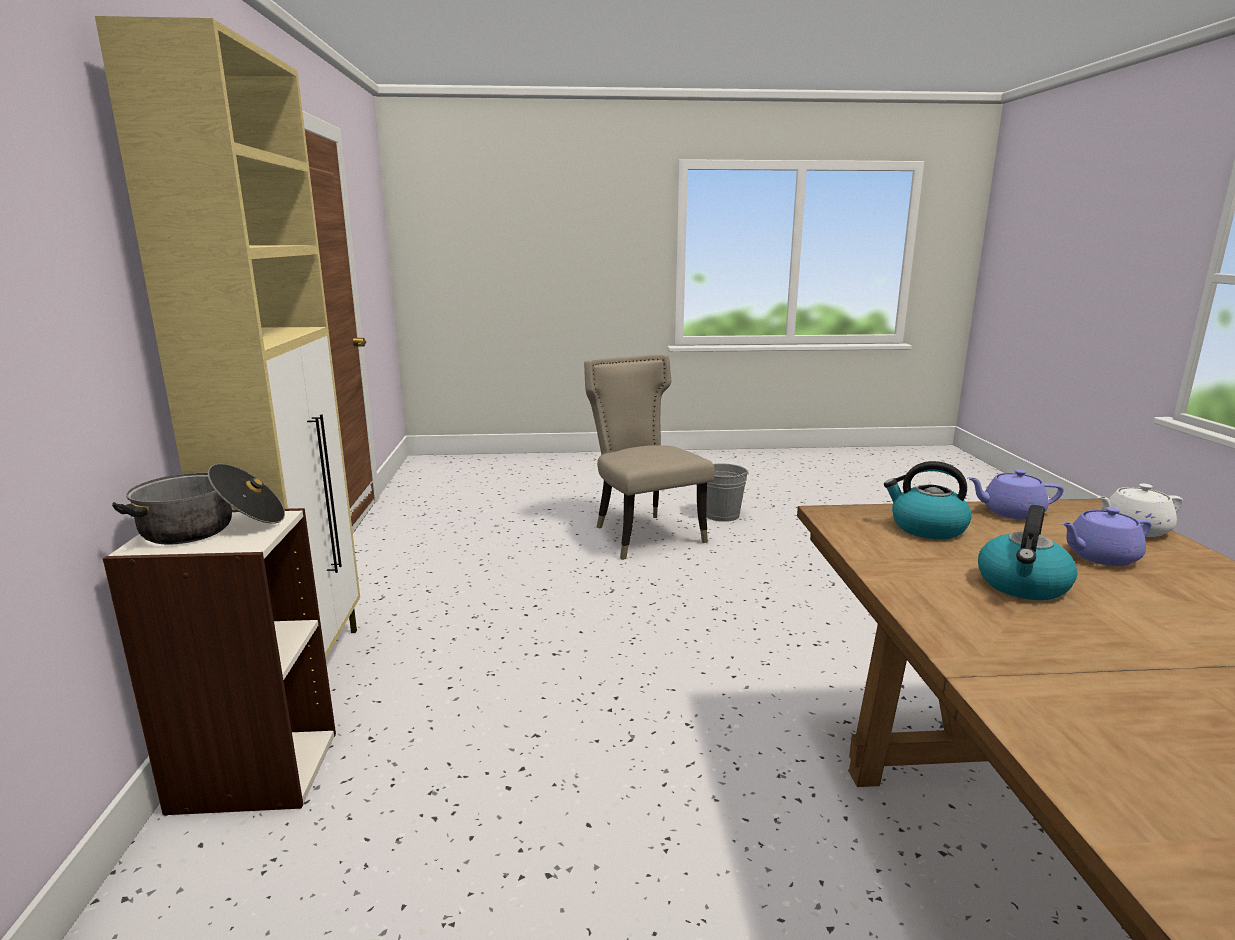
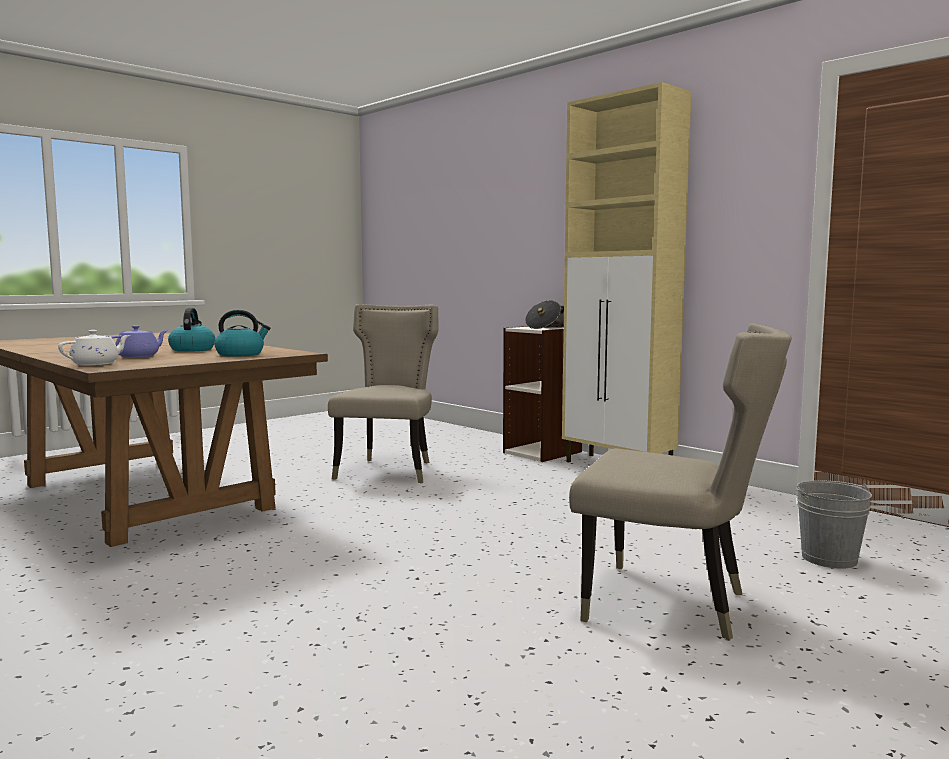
camera: 140 degrees right, 10 degrees down
grey bucket [706,463,749,522] -> grey bucket moved to [796,480,872,569]
purple teapot [968,469,1064,520] -> none
none -> beige chair [328,304,438,483]

